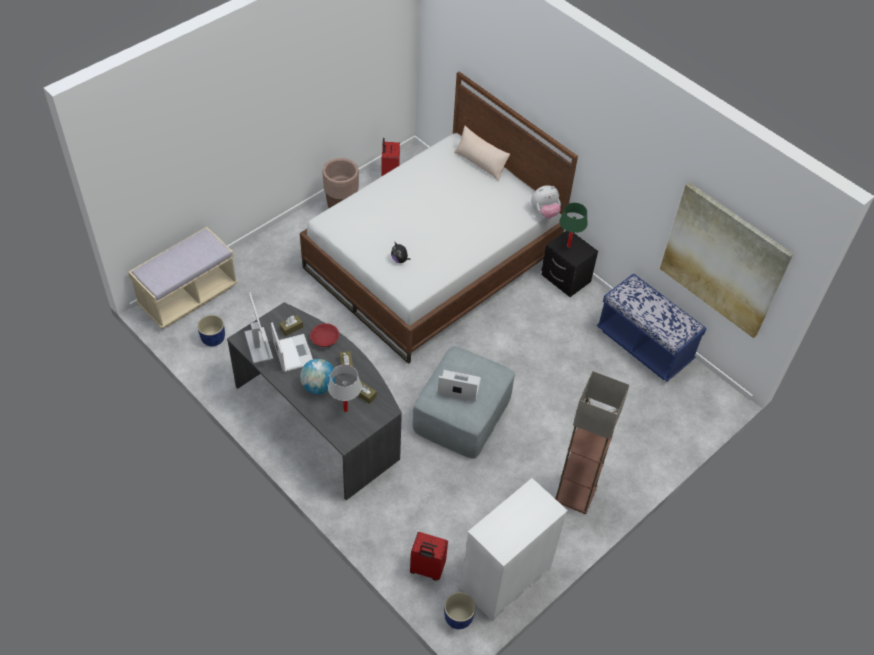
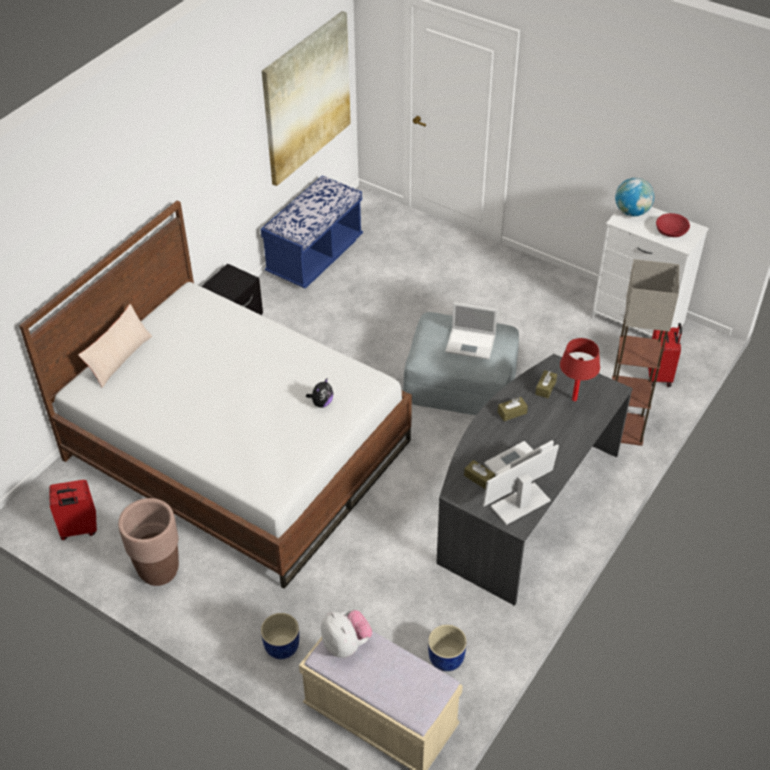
camera: 100 degrees left, 5 degrees down
globe [300,359,336,394] -> globe moved to [615,178,654,216]
red bowl [310,323,339,347] -> red bowl moved to [656,213,690,237]
white table lamp [328,365,362,412] -> red table lamp [560,338,600,401]
laptop [437,370,481,402] -> laptop turned 75 degrees counterclockwise [445,303,498,359]
blue planter [444,592,476,629] -> blue planter moved to [261,613,299,659]
plush toy [531,185,561,218] -> plush toy moved to [321,610,372,658]
floor lamp [555,371,630,514] -> floor lamp moved to [612,259,679,446]
green table lamp [559,203,588,247] -> none

